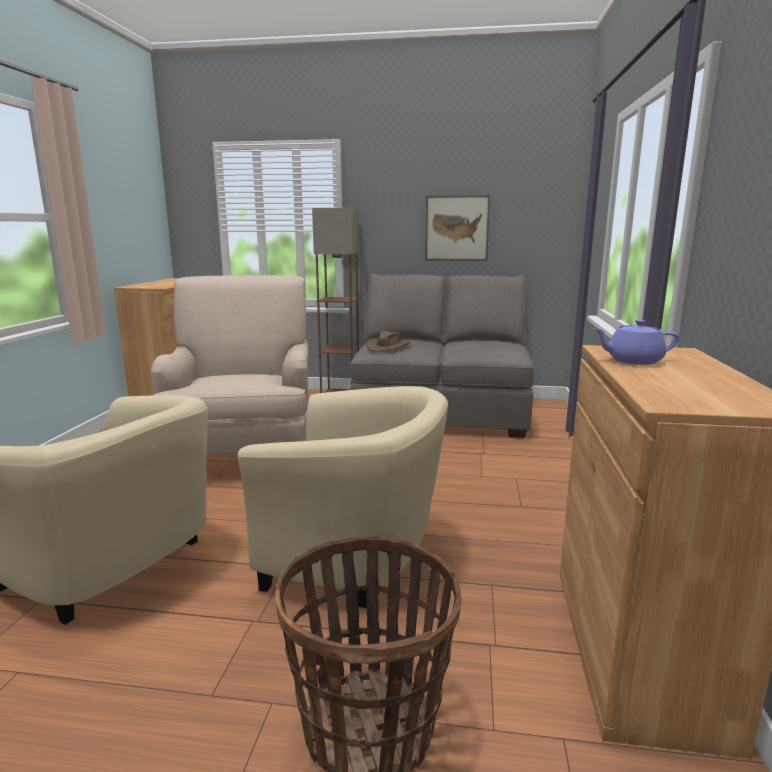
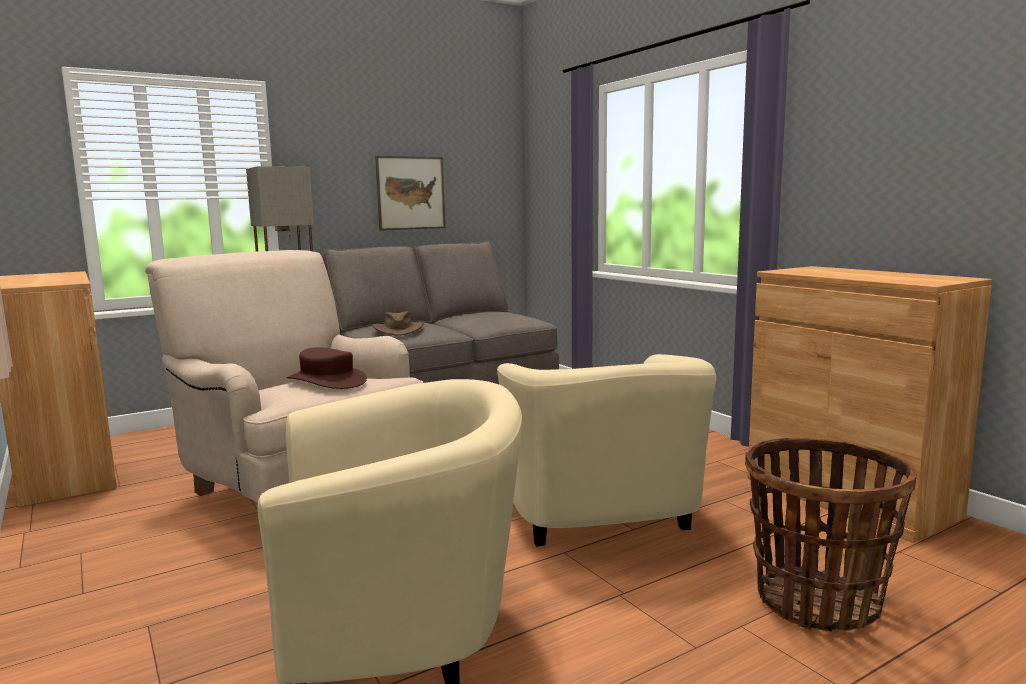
camera: 40 degrees left, 5 degrees down
beige armchair [238,386,448,608] -> beige armchair turned 105 degrees clockwise [497,354,716,546]
purple teapot [593,319,679,365] -> none
none -> brown hat [287,347,367,389]

